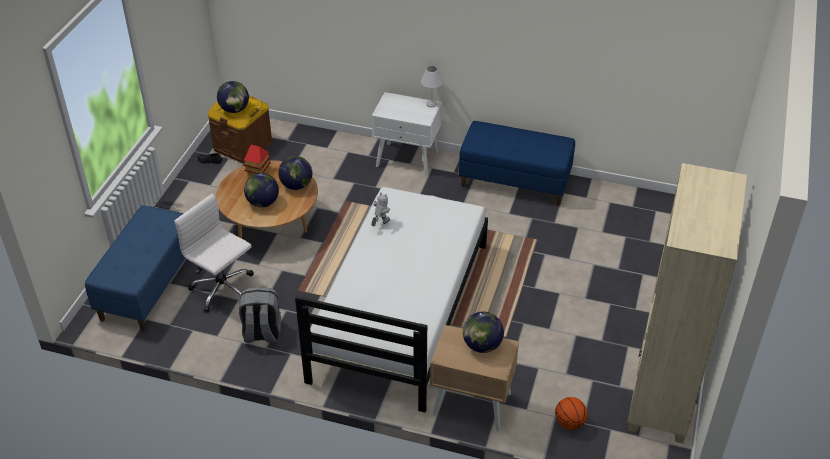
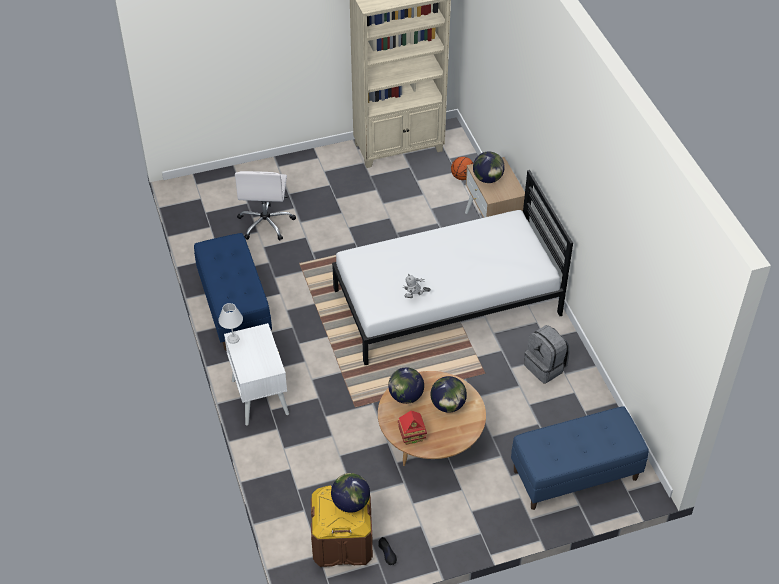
camera: 125 degrees left, 5 degrees up
white office chair [174,194,254,312] -> white office chair moved to [235,171,296,241]

